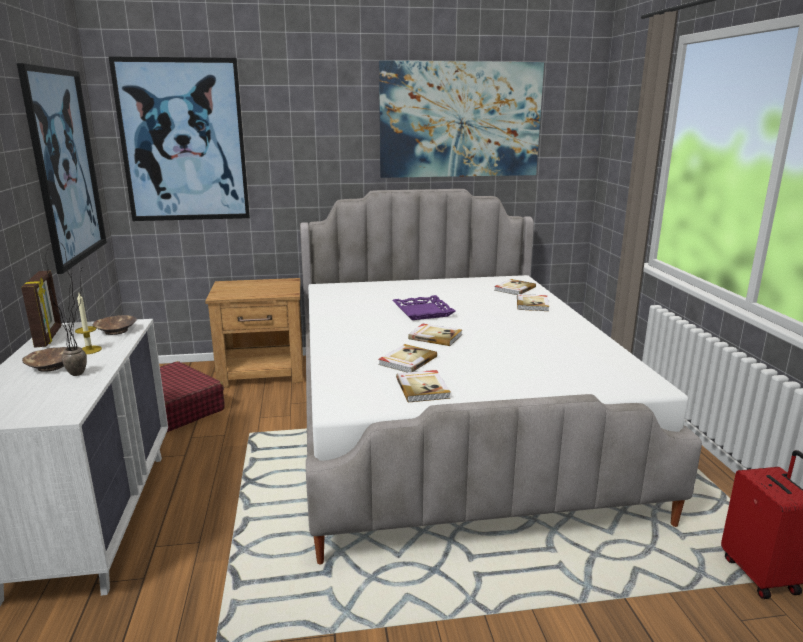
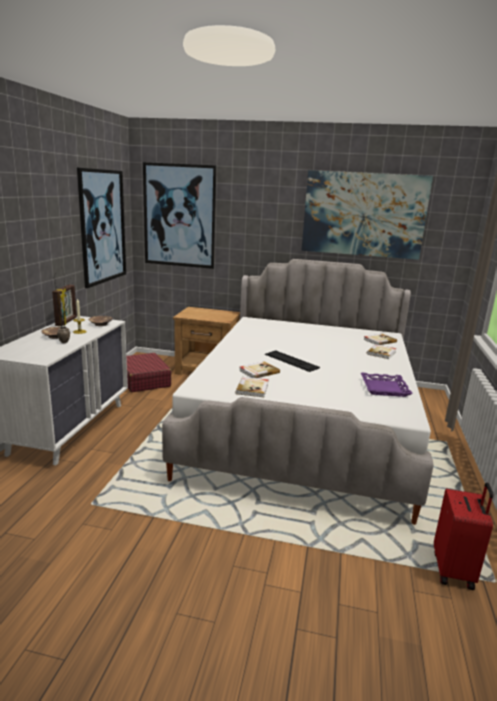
camera: 20 degrees right, 0 degrees up
purple tray [393,295,456,320] -> purple tray moved to [361,373,413,397]
book [408,324,462,346] -> keyboard [265,350,320,372]

